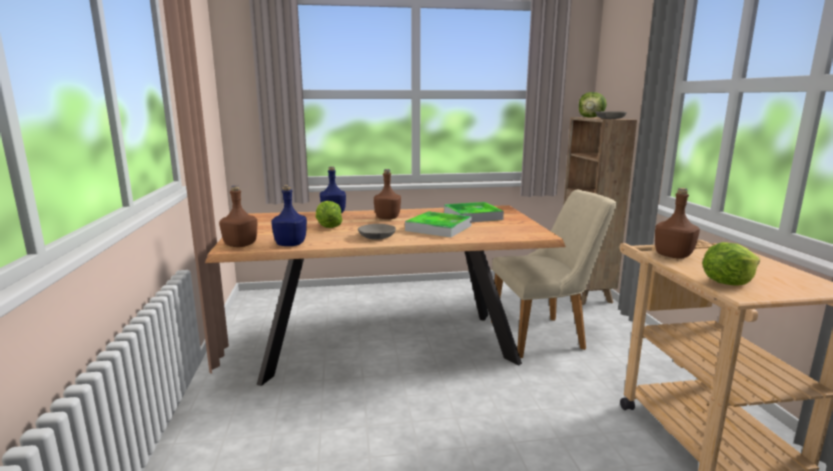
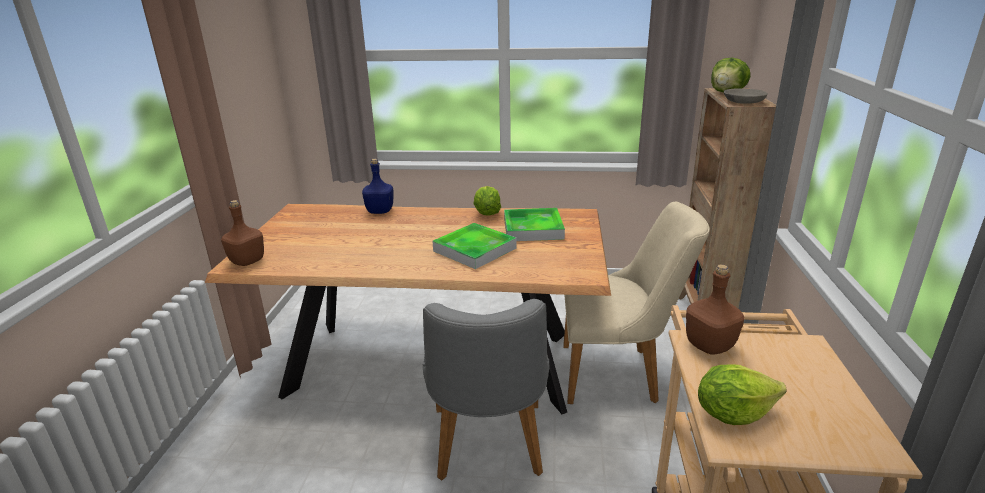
camera: 15 degrees right, 10 degrees up
blue bottle [271,185,307,246] -> none
lettuce [316,201,343,228] -> lettuce moved to [473,186,501,216]
grey bowl [358,224,396,239] -> none
brown bottle [374,169,401,219] -> none
none -> grey chair [423,299,550,481]

